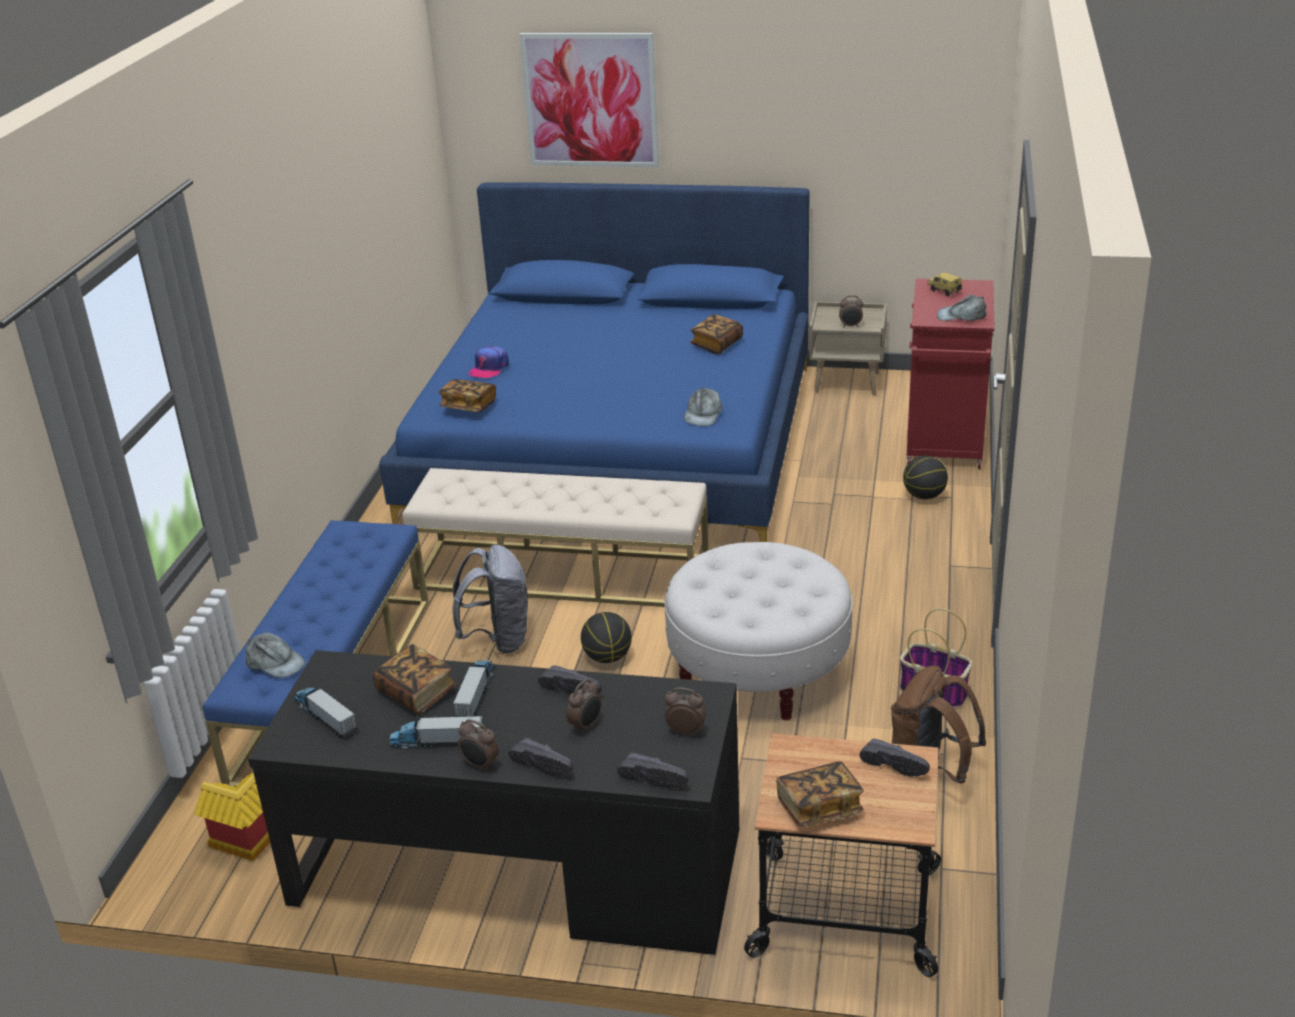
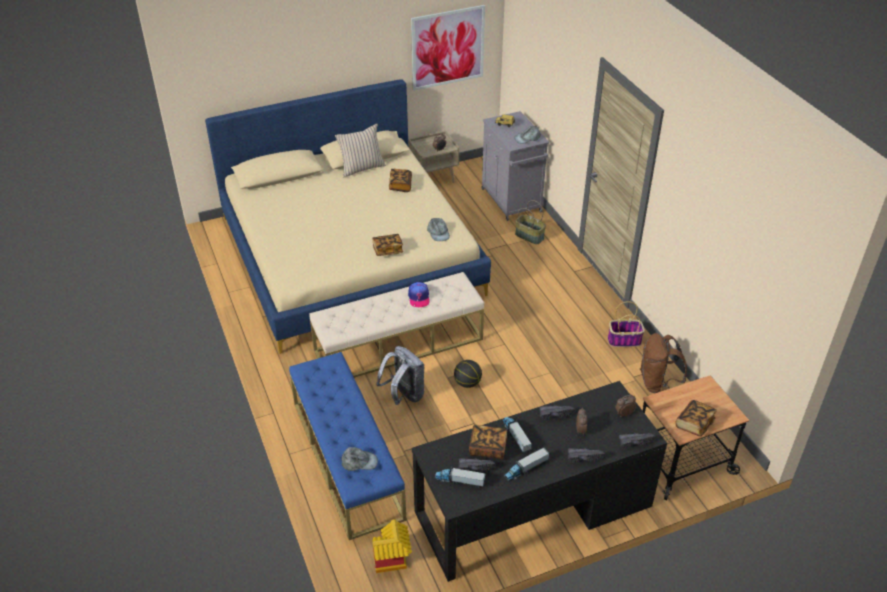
camera: 35 degrees left, 10 degrees up
blue bed [379,183,810,542] -> beige bed [205,79,491,354]
book [439,379,496,412] -> book moved to [372,234,403,256]
alarm clock [458,719,499,772] -> none
cap [469,346,509,378] -> cap moved to [408,282,430,307]
picture [519,33,659,167] -> picture moved to [411,5,485,91]
white ottoman [664,542,853,720] -> none
black shoe [860,738,930,777] -> black shoe moved to [458,458,496,472]
basketball [903,456,948,499] -> basket [515,200,546,244]
red cabinet [906,278,995,469] -> grey cabinet [482,111,549,221]
none -> beige pillow [335,124,386,177]

